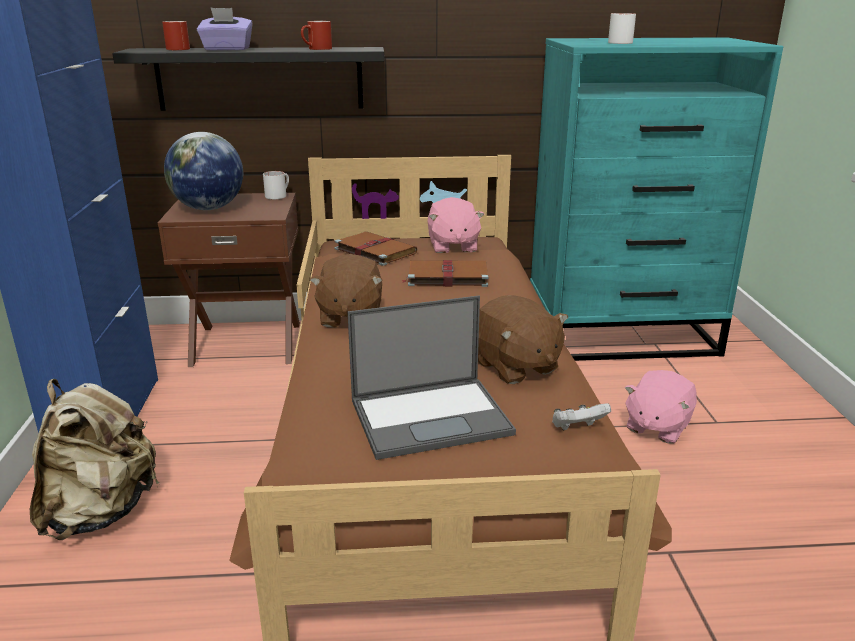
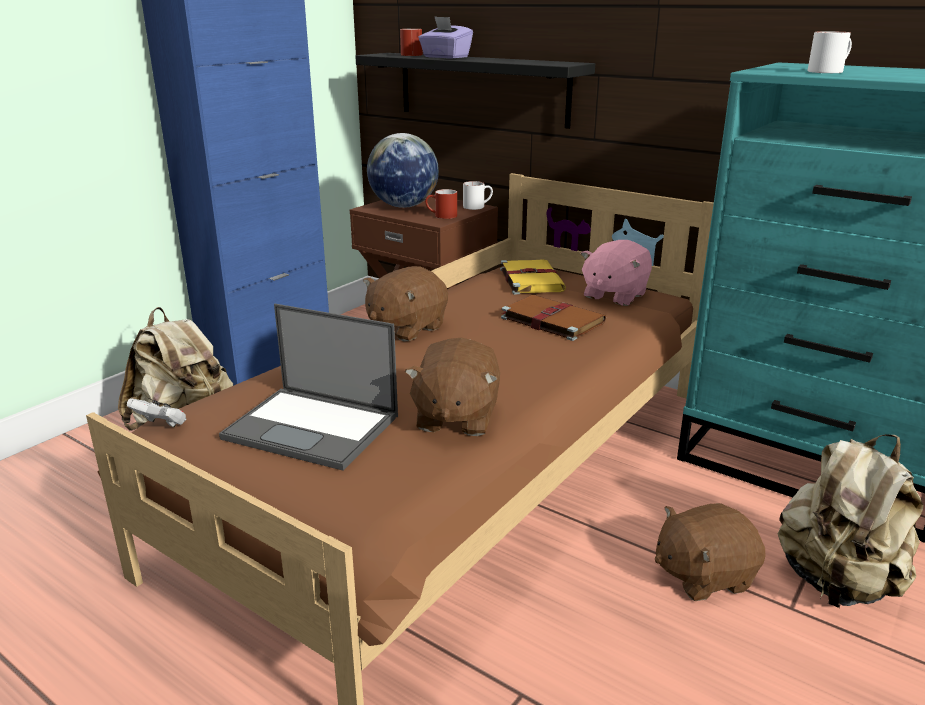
camera: 40 degrees right, 0 degrees up
red mug [301,21,332,50] -> red mug moved to [425,189,457,219]
brown book [335,232,417,266] -> yellow book [500,259,566,295]
white game controller [552,403,611,430] -> white game controller moved to [127,398,186,427]
pink plush toy [624,370,697,444] -> brown plush toy [655,503,766,601]
none -> beige backpack [778,434,923,608]

